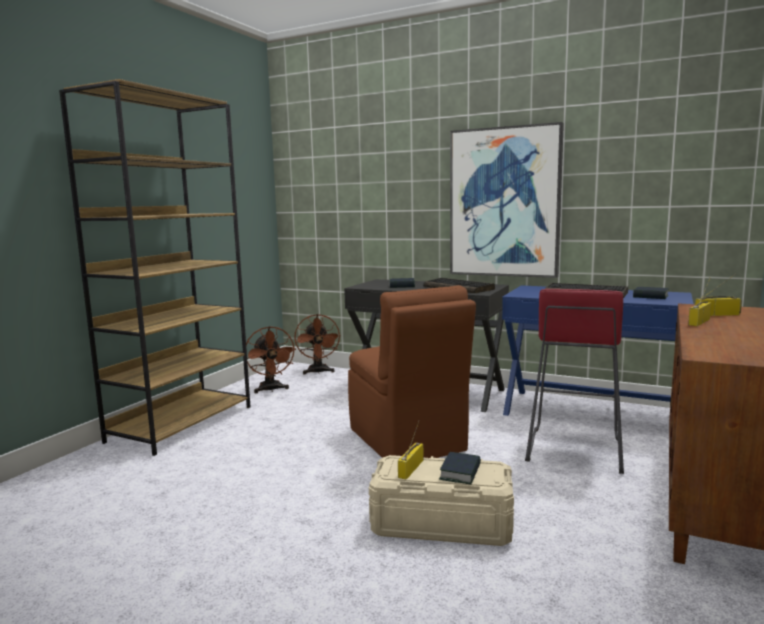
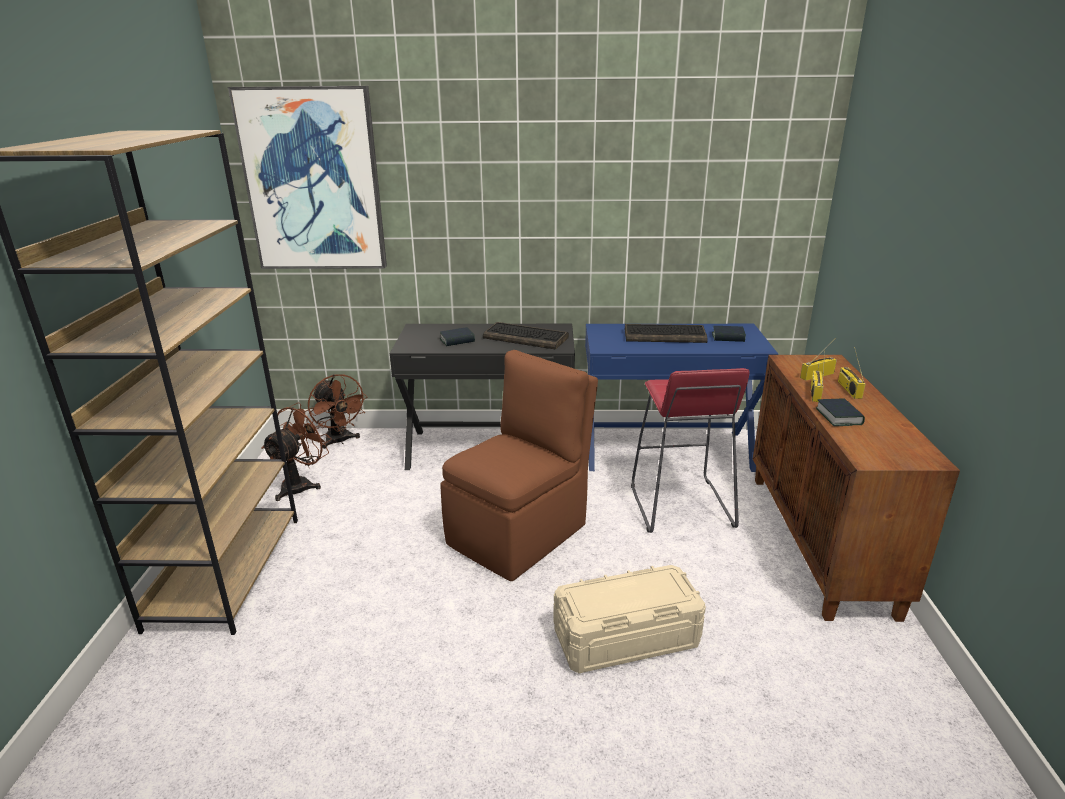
camera: 25 degrees left, 15 degrees up
brown fan [246,326,296,393] -> brown fan turned 105 degrees counterclockwise [262,402,332,501]
brown chair [348,285,476,458] -> brown chair turned 90 degrees counterclockwise [440,350,598,581]
radio [398,420,423,480] -> radio moved to [838,347,865,399]
book [439,452,481,485] -> book moved to [816,398,865,426]
picture [450,122,564,278] -> picture moved to [228,86,387,269]

